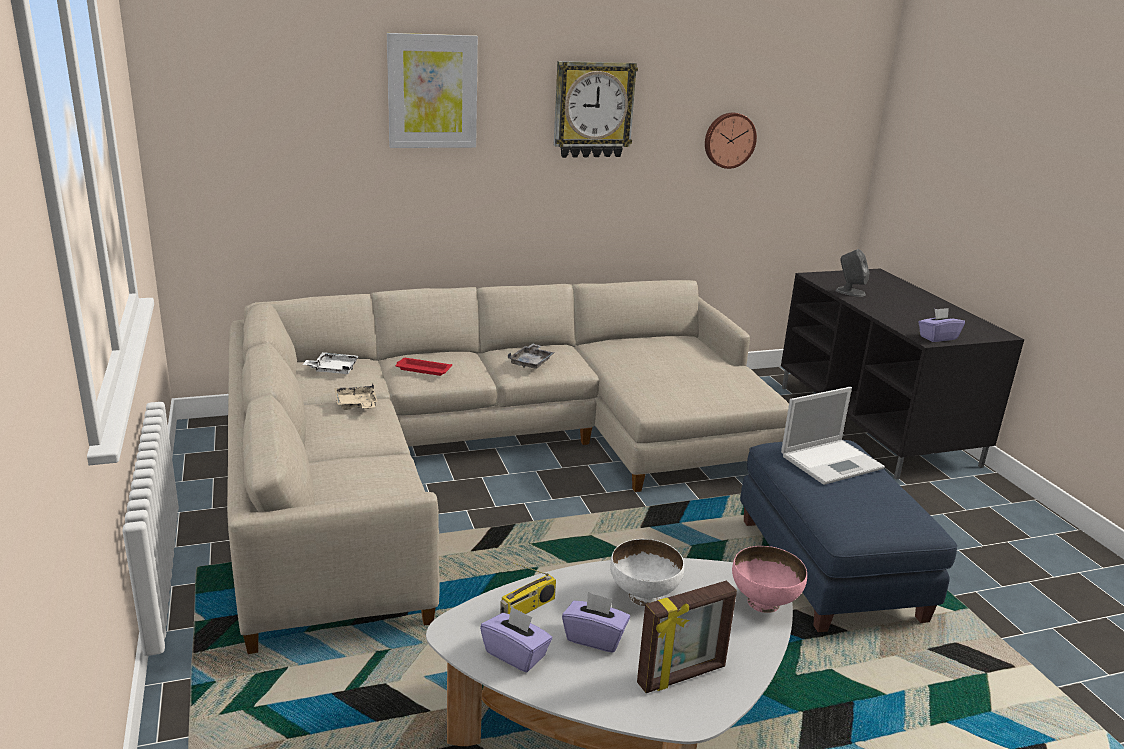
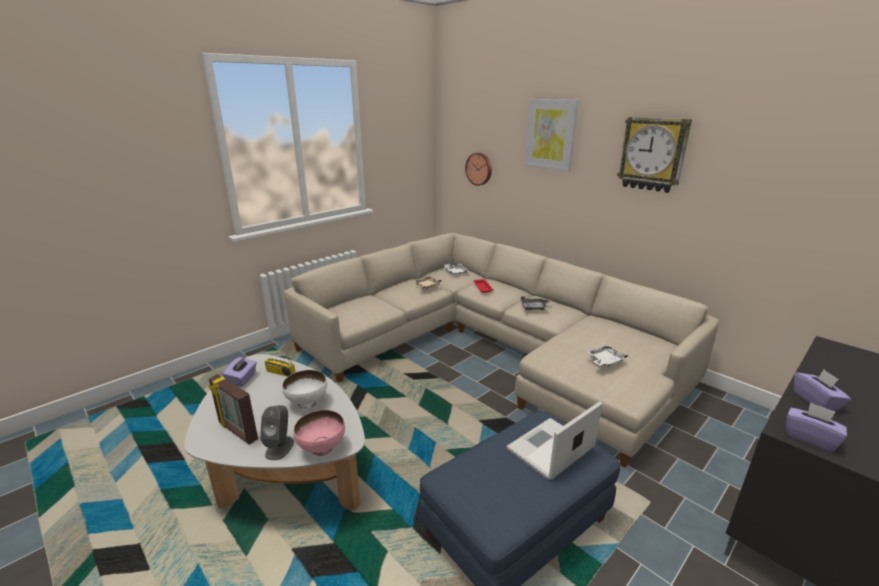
camera: 65 degrees right, 0 degrees up
purple tissue box [562,592,630,653] -> purple tissue box moved to [794,370,851,411]
wall clock [705,113,757,169] -> wall clock moved to [465,153,492,186]
laptop [781,387,885,485] -> laptop turned 105 degrees clockwise [506,401,602,480]
grey speaker [836,249,869,297] -> grey speaker moved to [260,405,294,460]
none -> white tray [586,345,628,367]

